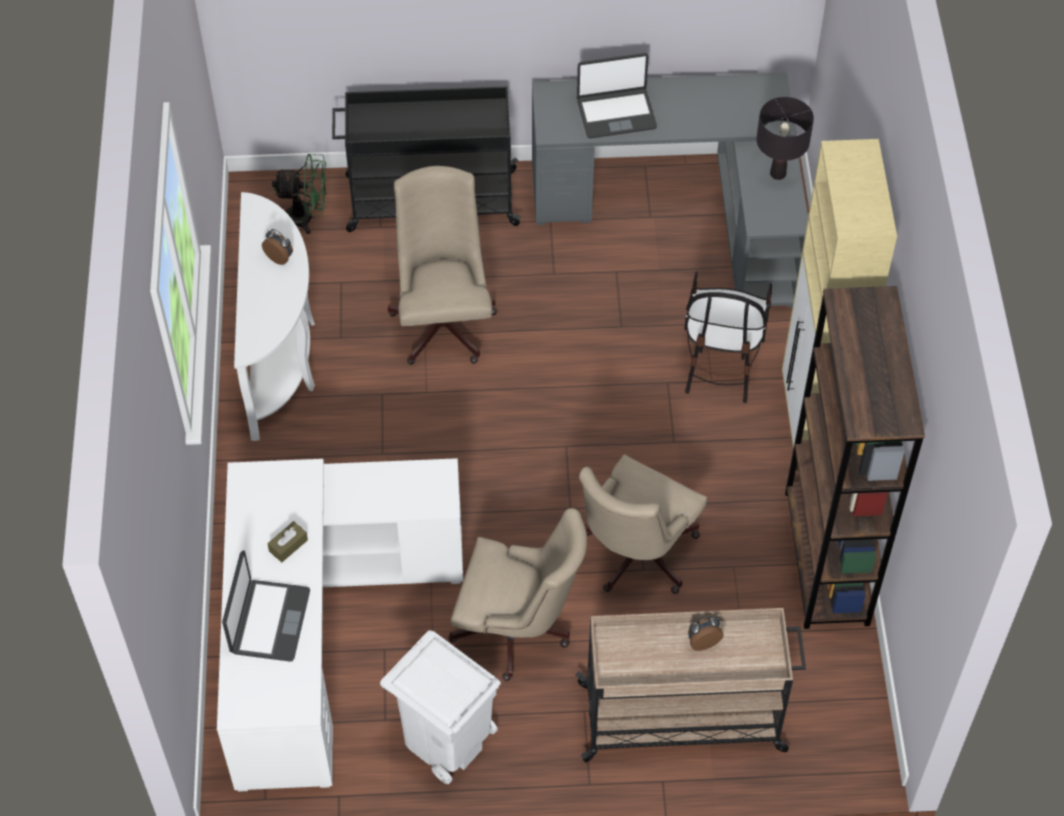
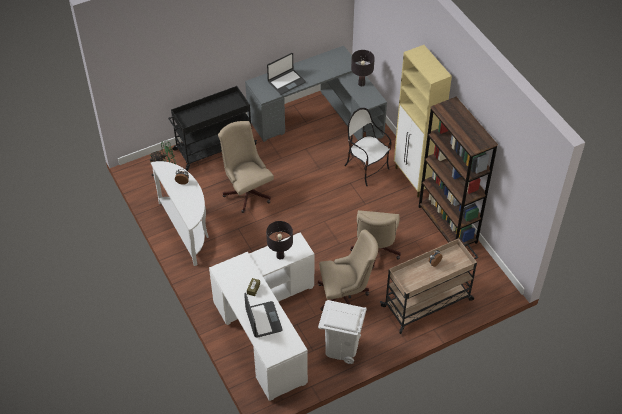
camera: 25 degrees left, 5 degrees down
chair [685,271,772,403] -> chair turned 150 degrees clockwise [344,108,392,186]
none -> black table lamp [266,221,293,260]

